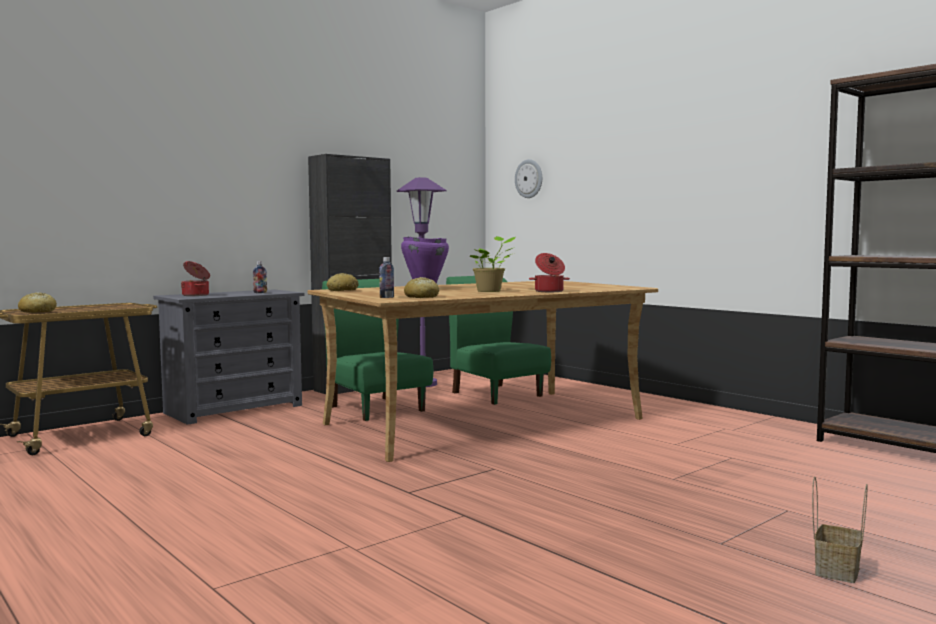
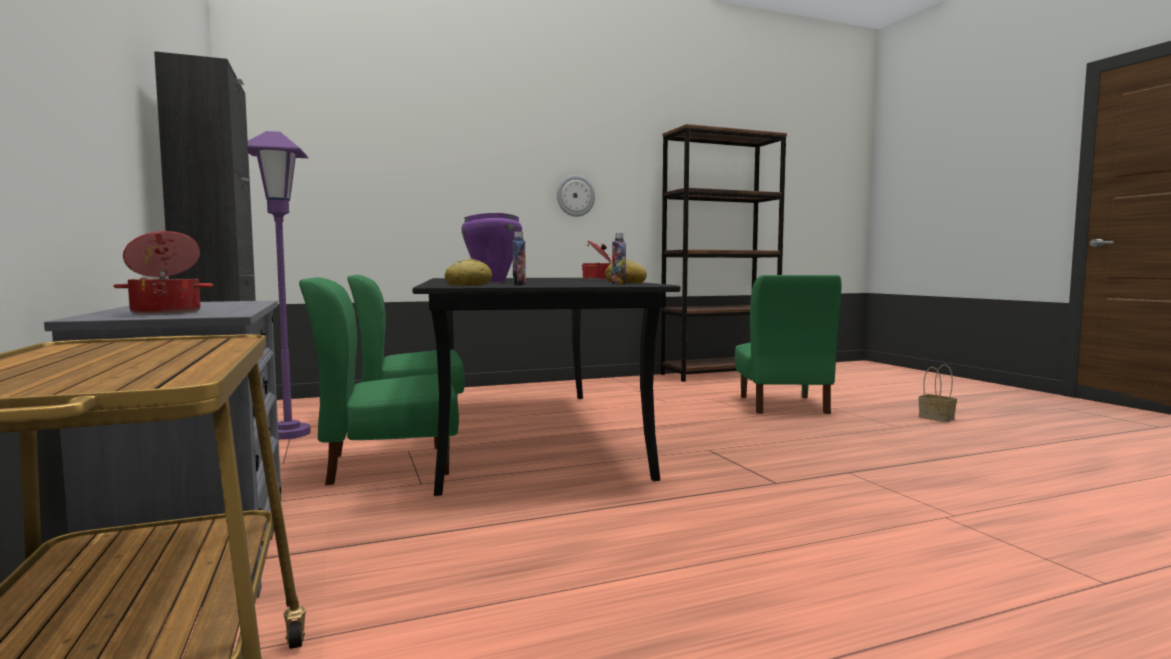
camera: 70 degrees left, 0 degrees up
bread [18,292,57,313] -> none
bottle [253,261,267,293] -> bottle moved to [513,232,526,285]
beige dining table [307,281,658,462] -> black dining table [413,278,680,496]
potted plant [470,236,516,292] -> none
wall clock [515,159,542,198] -> wall clock moved to [557,175,595,217]
none -> green chair [735,275,841,414]

